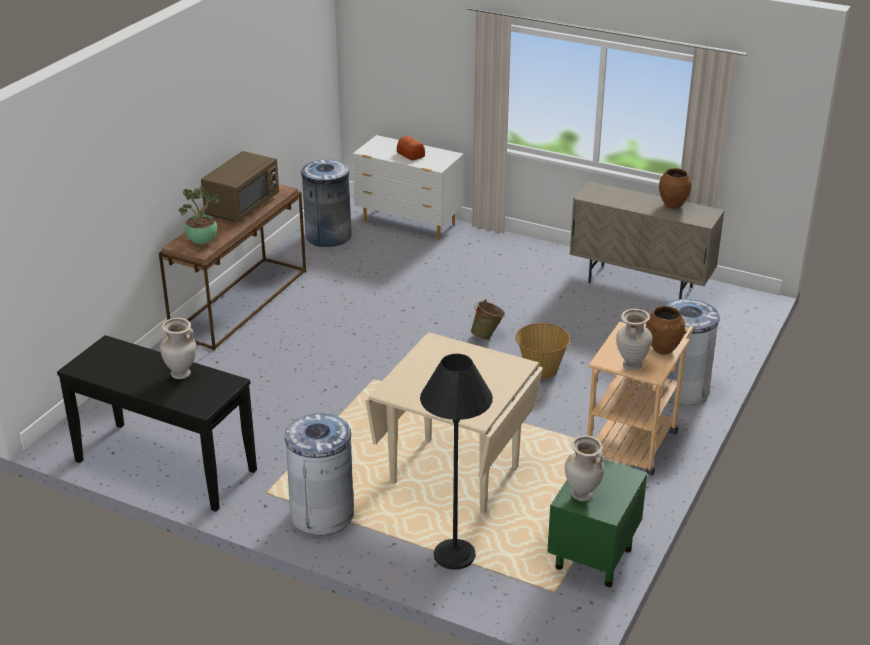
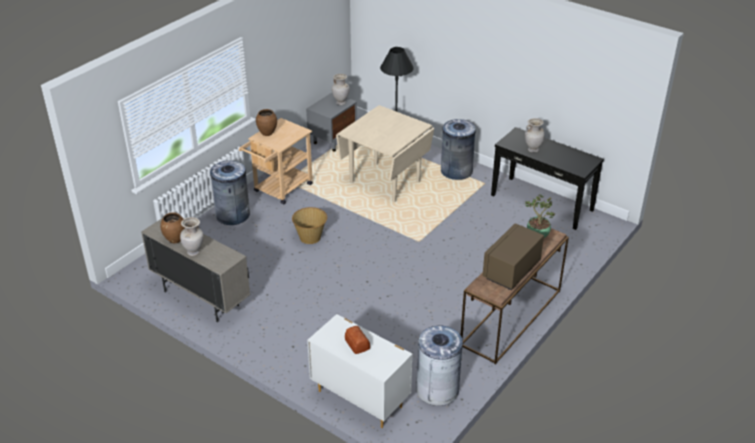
camera: 170 degrees left, 5 degrees up
green bucket [471,299,505,340] -> none
green nightstand [547,459,647,587] -> grey nightstand [306,93,357,152]
beige vase [616,309,652,370] -> beige vase moved to [180,217,204,256]

